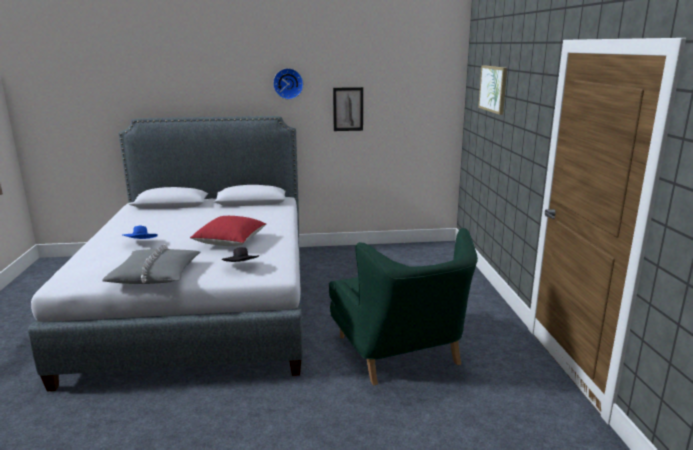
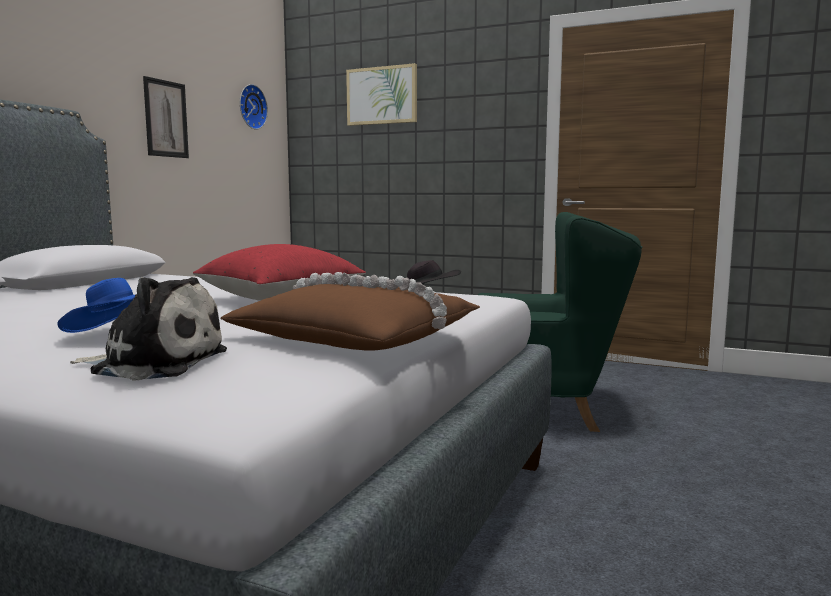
camera: 60 degrees left, 10 degrees down
grey pillow [102,244,201,284] -> brown pillow [220,272,480,350]
wall clock [273,68,304,100] -> wall clock moved to [240,84,268,130]
none -> plush toy [70,277,227,381]

